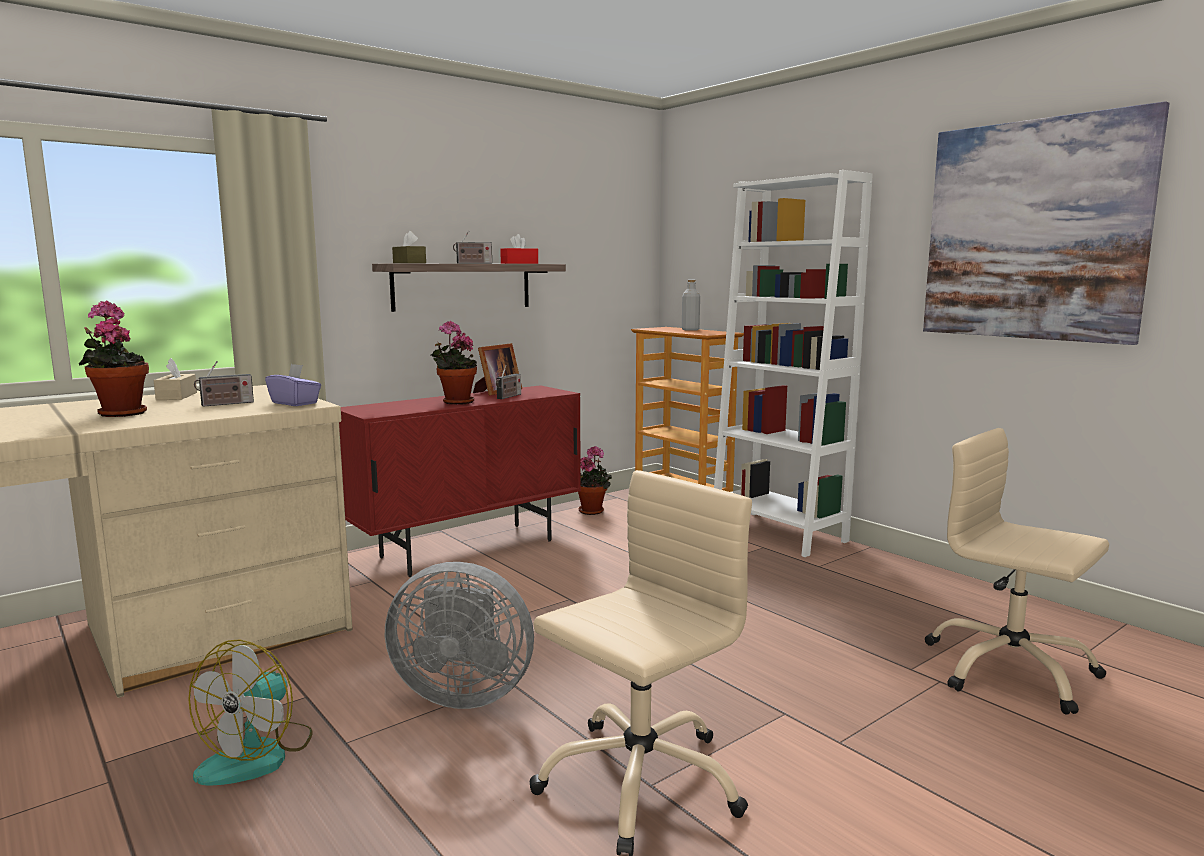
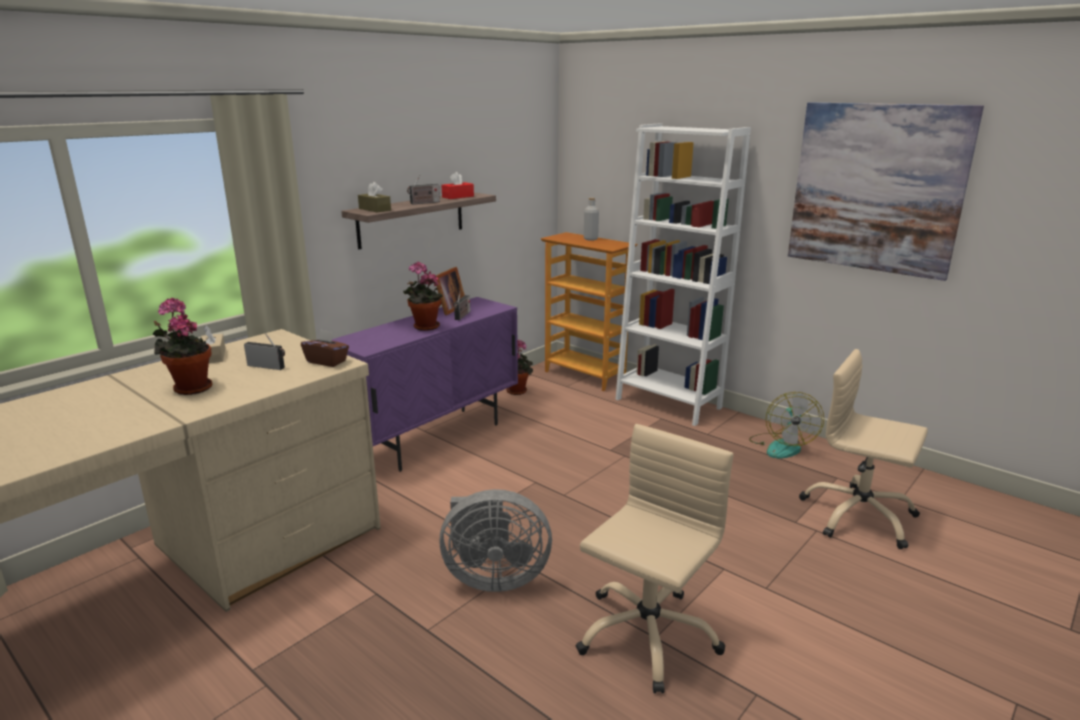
camera: 10 degrees left, 10 degrees up
fan [188,639,313,786] -> fan moved to [749,392,824,458]
radio [194,361,254,407] -> radio turned 120 degrees counterclockwise [244,333,285,370]
purple tissue box [265,364,321,406] -> brown tissue box [301,329,349,367]
red cabinet [339,385,581,577] -> purple cabinet [332,297,518,472]

